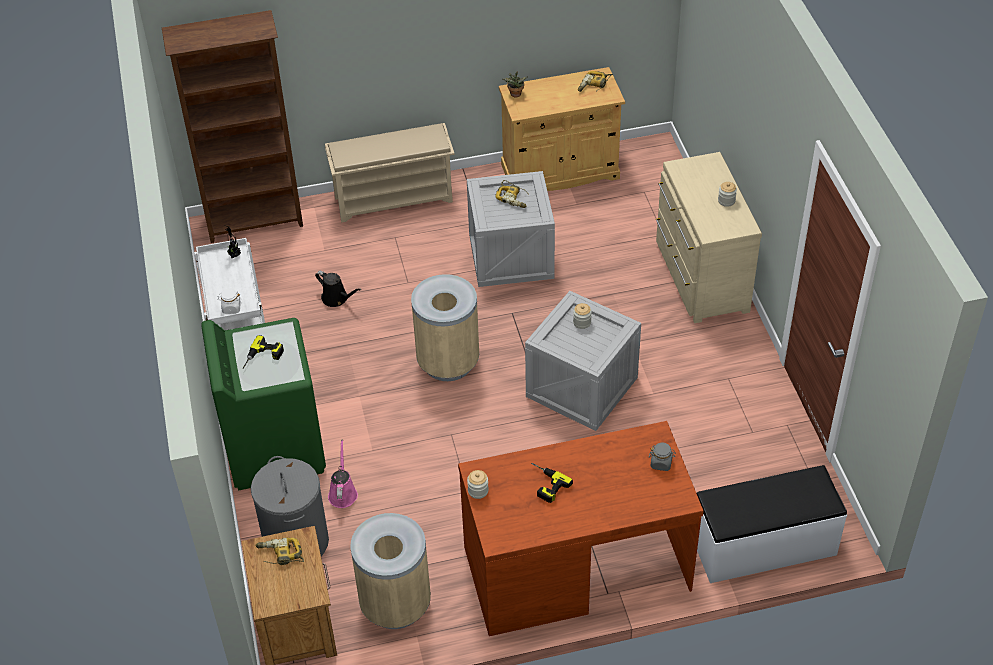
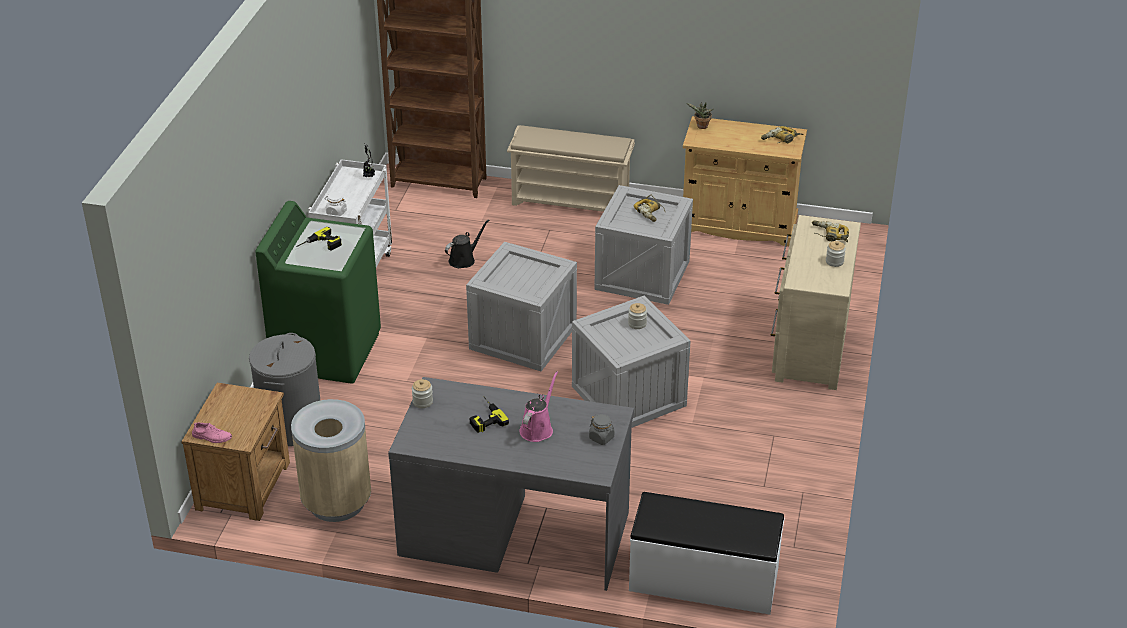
camera: 25 degrees right, 10 degrees down
power drill [255,537,304,565] -> power drill moved to [812,220,849,242]
black watering can [315,271,361,307] -> black watering can turned 105 degrees counterclockwise [445,219,489,268]
pink watering can [328,440,358,508] -> pink watering can moved to [519,371,558,442]
beige trash can [411,274,479,381] -> crate [466,242,577,371]
brown desk [458,421,704,636] -> grey desk [388,377,634,591]
none -> pink shoe [192,422,232,443]

